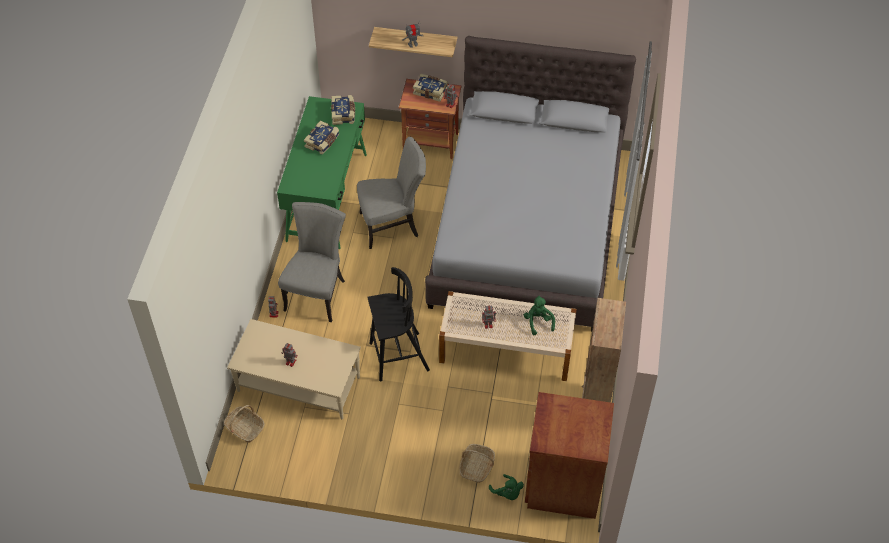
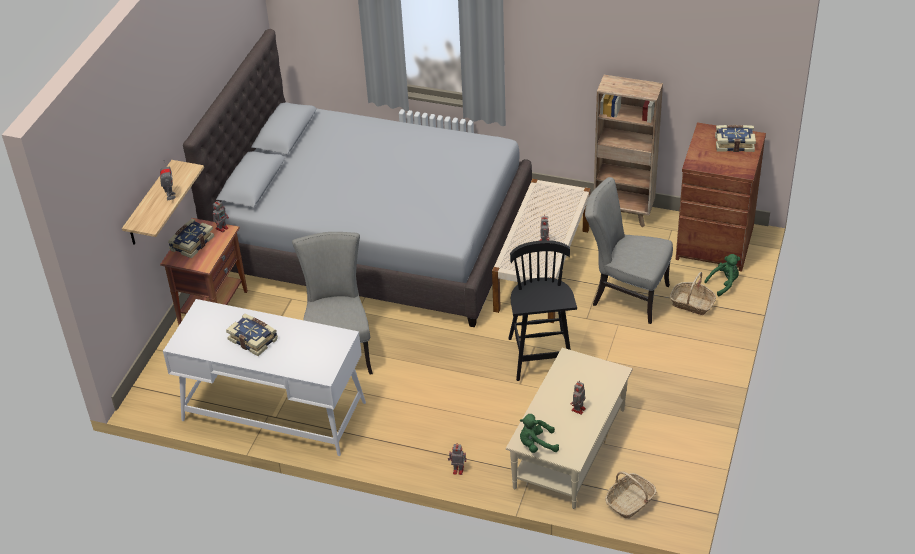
camera: 80 degrees left, 10 degrees down
green desk [277,96,367,249] -> white desk [163,299,366,456]
grey chair [278,202,346,322] -> grey chair moved to [585,177,673,324]
book [331,95,355,125] -> book moved to [715,125,756,152]
green plush toy [524,296,555,335] -> green plush toy moved to [520,414,559,453]

